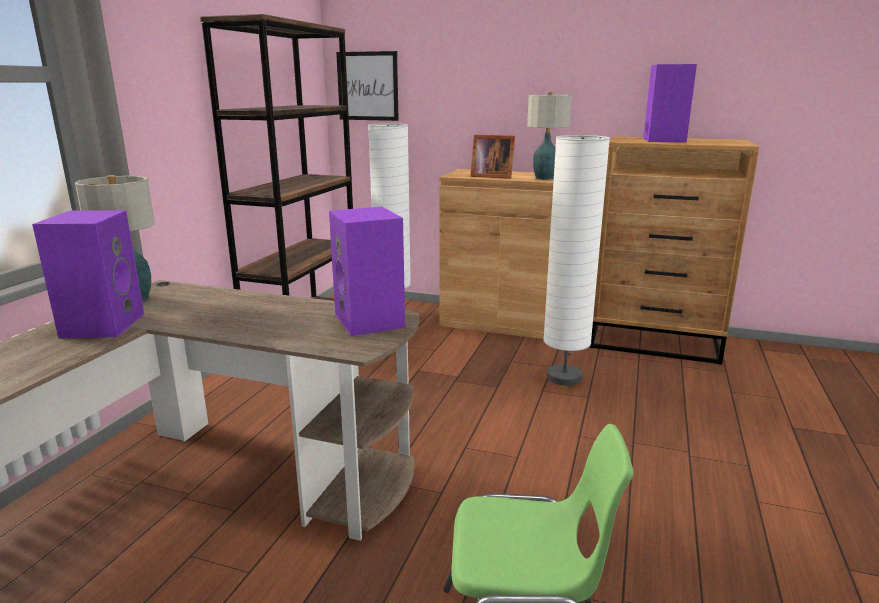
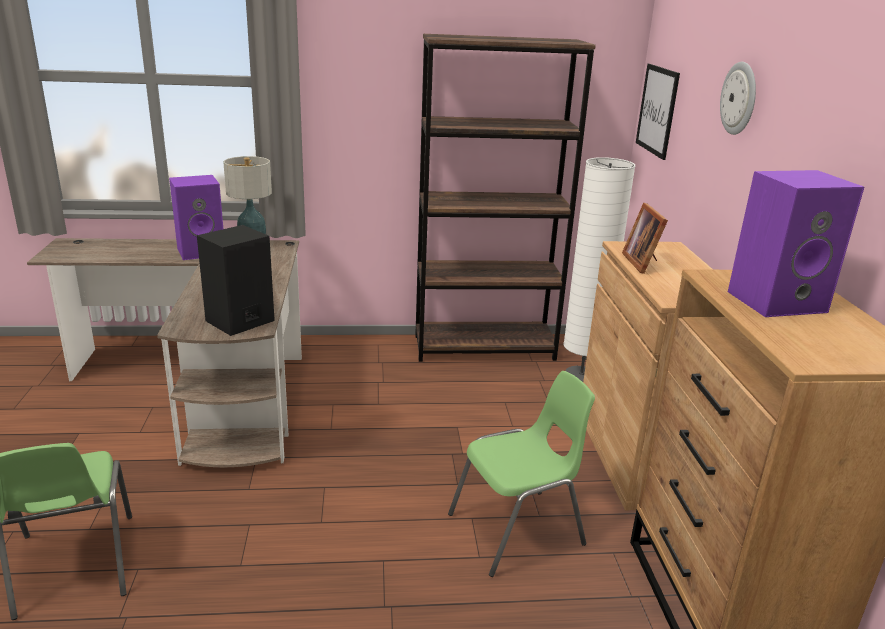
camera: 65 degrees right, 5 degrees up
purple speaker [329,207,405,336] -> black speaker [197,225,275,336]
table lamp [527,92,572,180] -> none
white floor lamp [543,135,610,386] -> green chair [448,371,595,577]
none -> wall clock [720,62,756,135]

